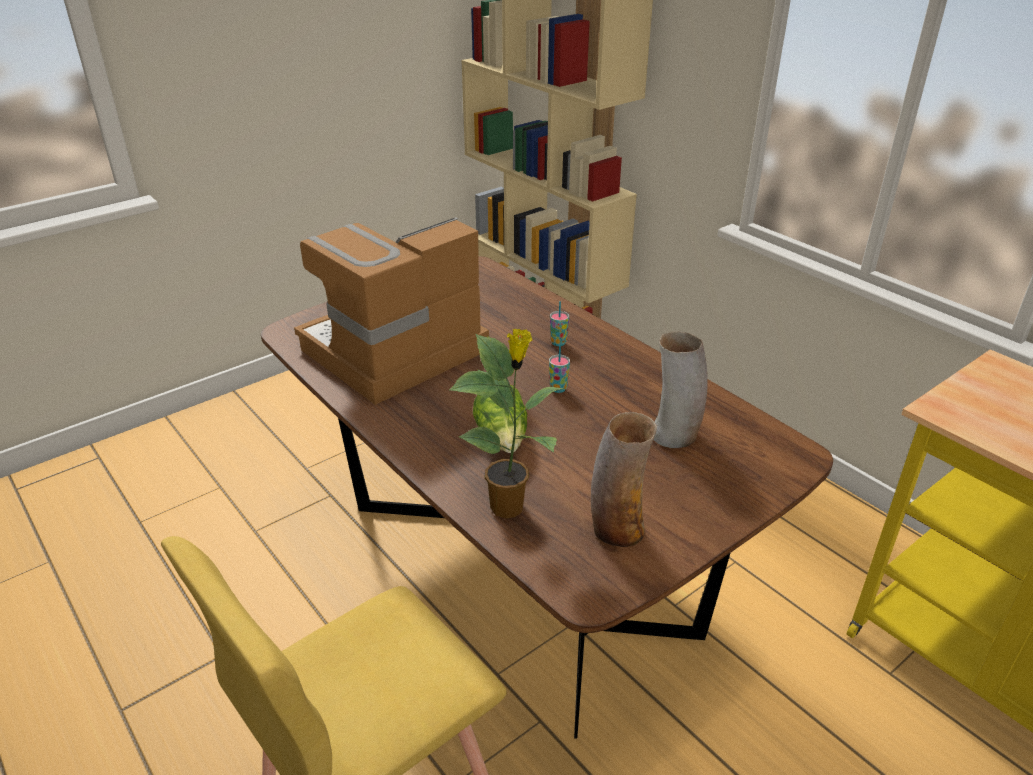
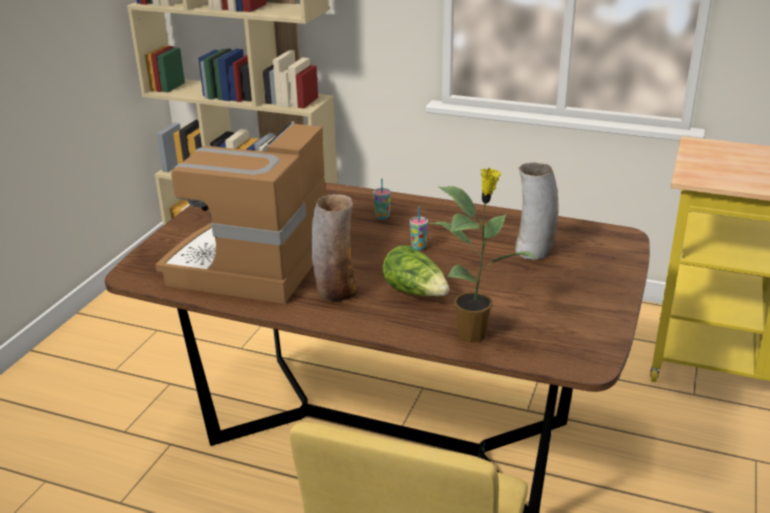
camera: 30 degrees left, 5 degrees down
vase [591,412,657,547] -> vase moved to [311,194,357,301]

